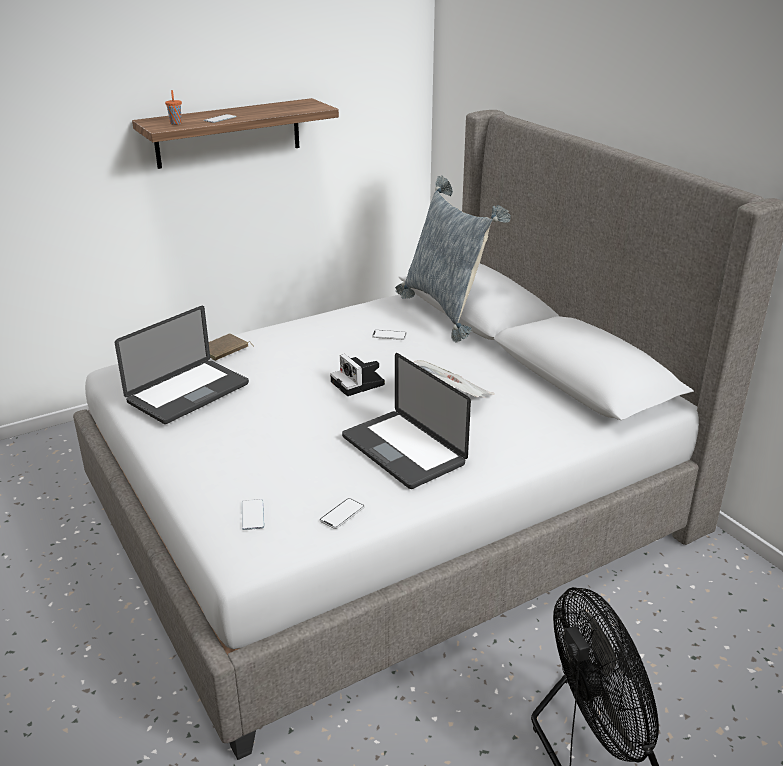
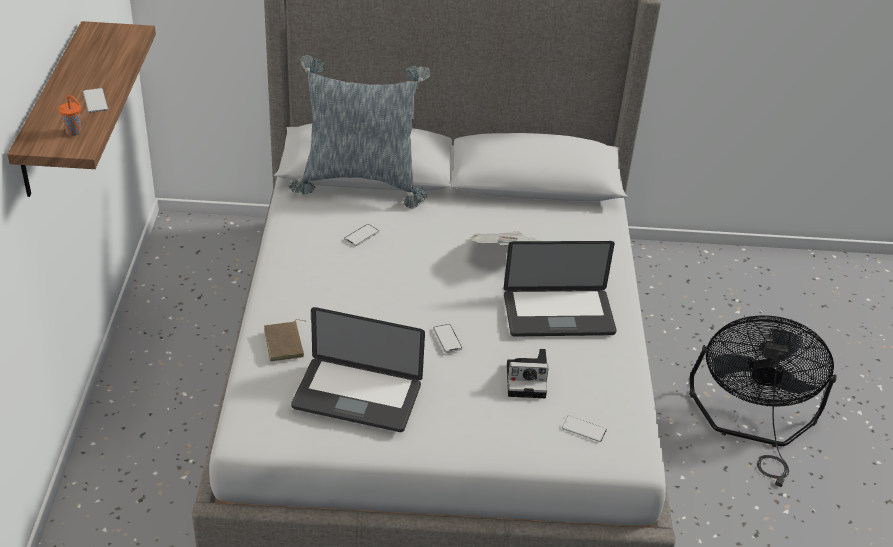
camera: 60 degrees left, 10 degrees up
laptop [115,306,249,424] -> laptop turned 120 degrees clockwise [291,307,425,432]
phone [320,498,365,529] -> phone moved to [433,324,463,353]
camera [330,354,385,396] -> camera moved to [507,349,549,398]

